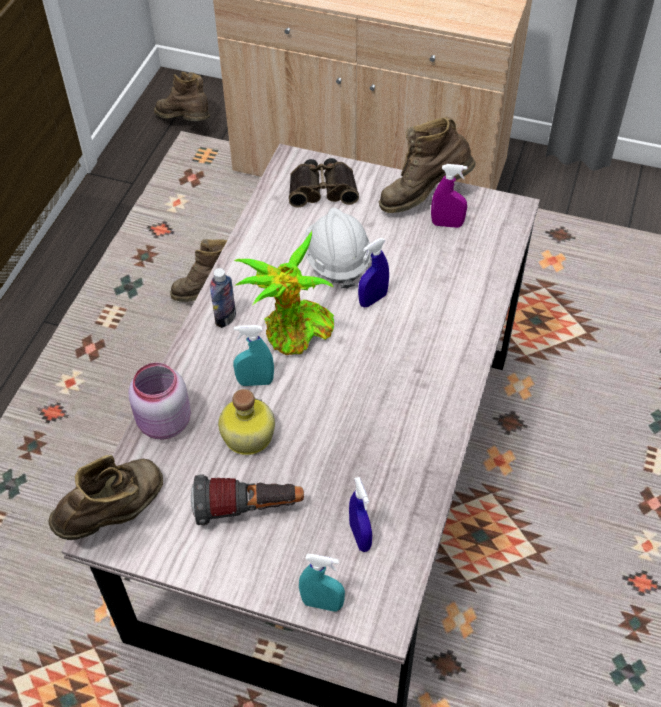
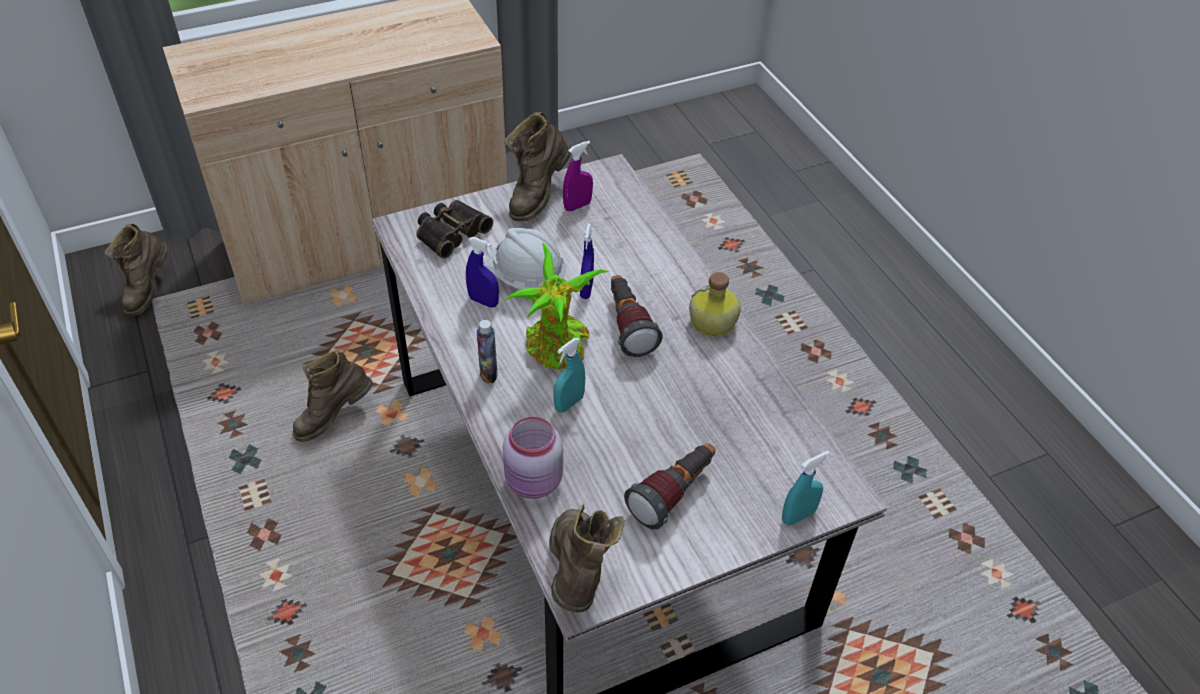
camera: 45 degrees left, 5 degrees down
brown boot [154,72,210,121] -> brown boot turned 75 degrees counterclockwise [105,224,169,316]
bottle [218,389,275,455] -> bottle moved to [689,272,741,337]
blue spray bottle [349,477,372,552] -> blue spray bottle moved to [466,237,499,308]
none -> flashlight [611,275,663,357]

